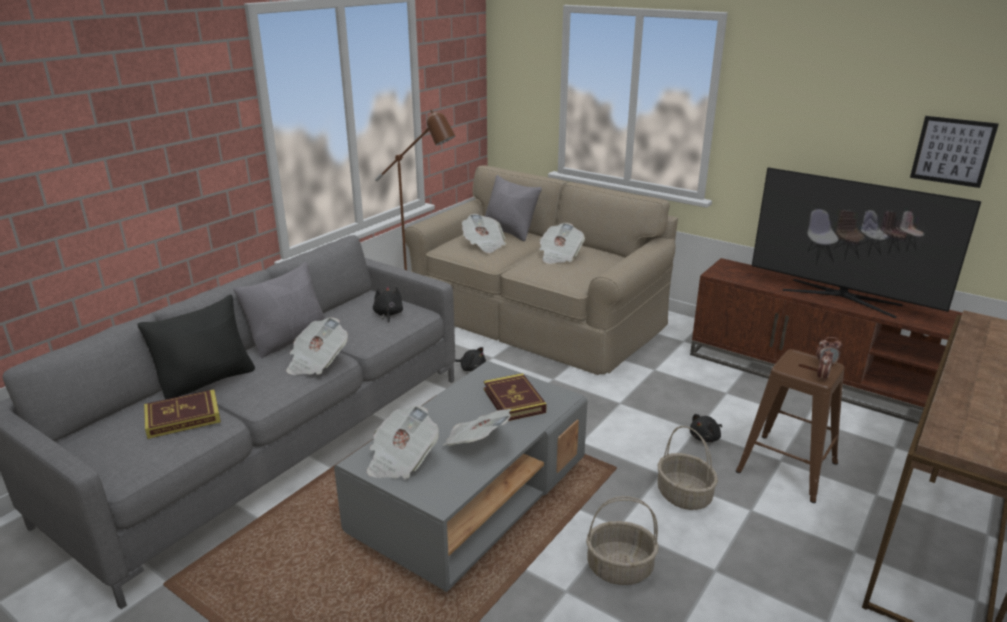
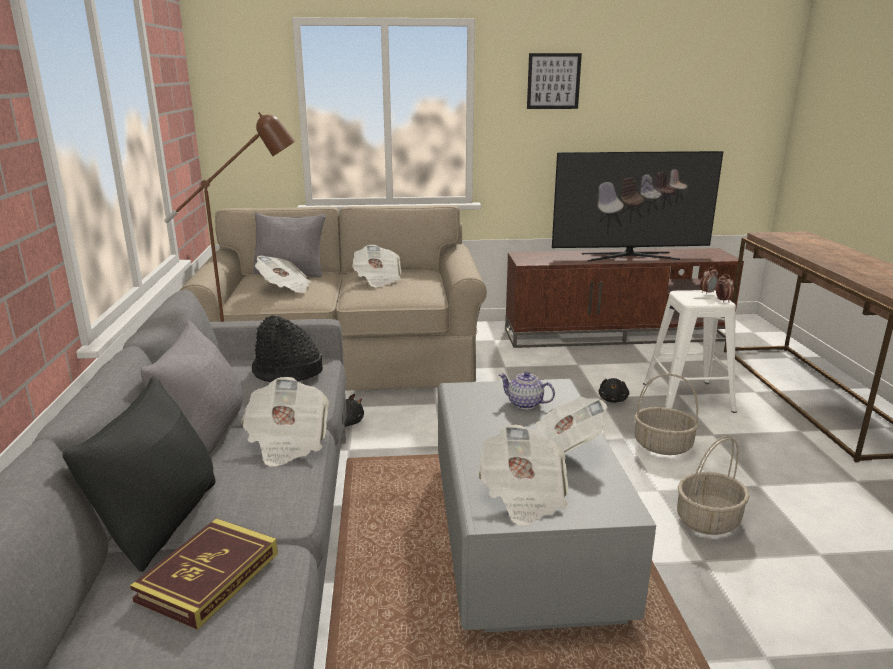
camera: 40 degrees left, 5 degrees down
black plush toy [373,286,403,323] -> black hat [252,315,323,382]
book [484,373,547,421] -> teapot [499,371,555,409]
brown stool [736,349,844,503] -> white stool [643,290,737,413]
picture [910,116,999,188] -> picture moved to [527,53,582,109]

